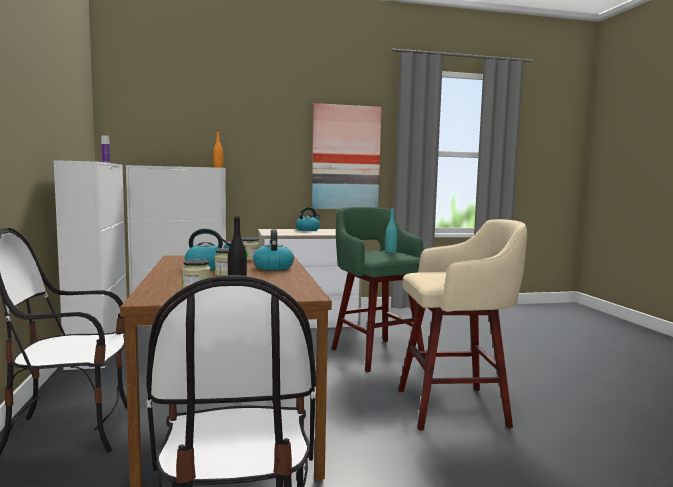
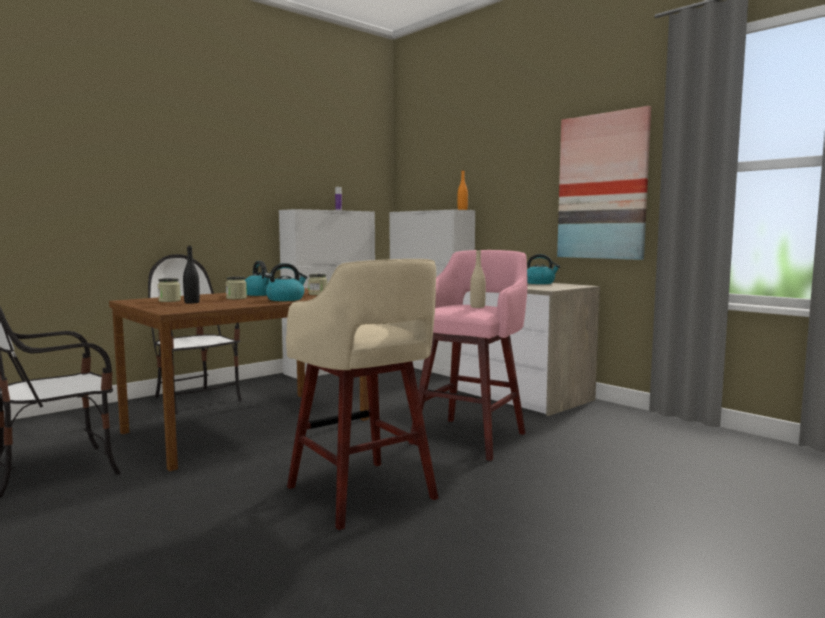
camera: 60 degrees right, 0 degrees up
green stool [331,207,426,372] -> pink stool [409,250,528,461]
turquoise bottle [385,208,397,253] -> beige bottle [470,249,486,308]

